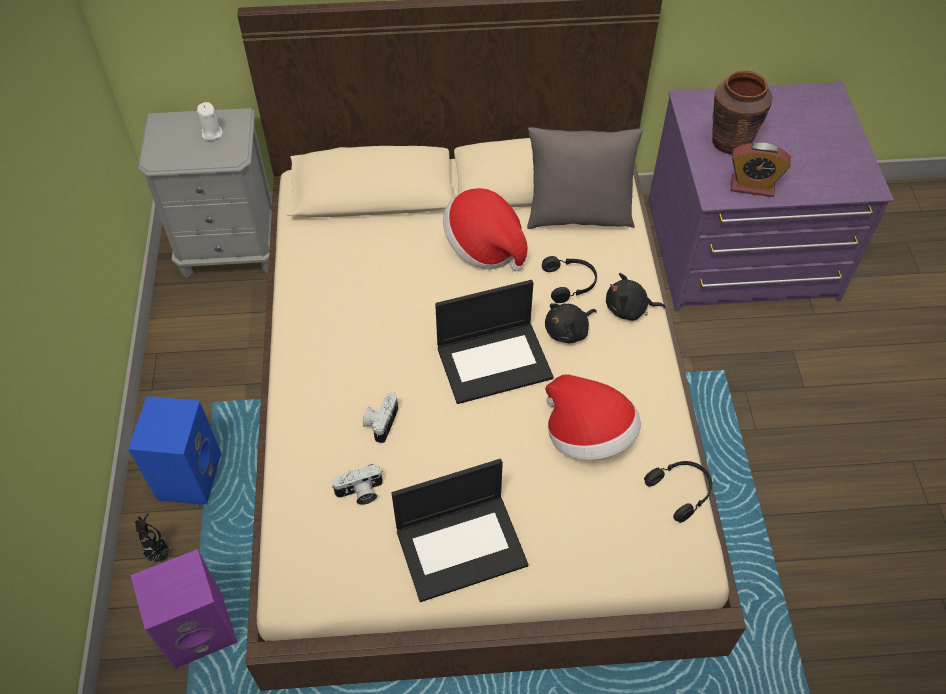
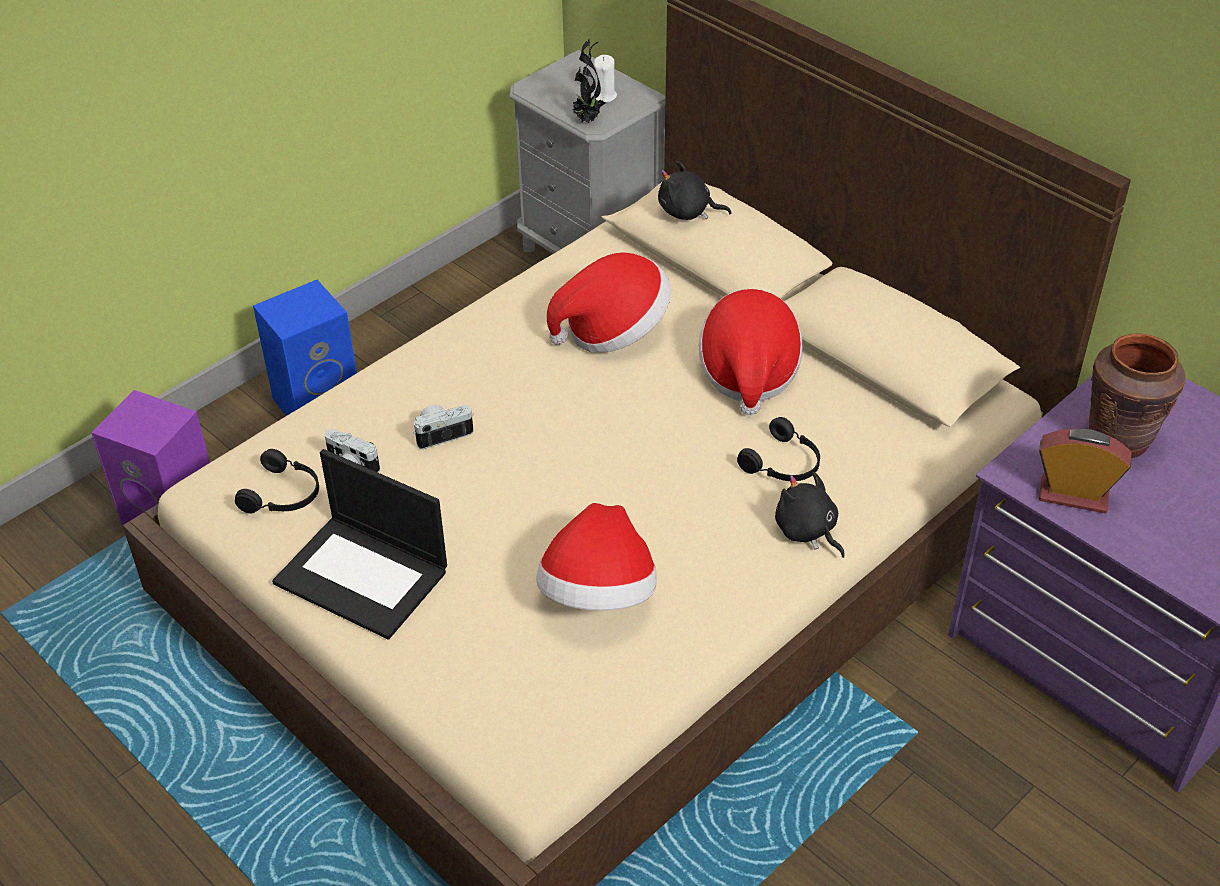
camera: 50 degrees right, 10 degrees down
potted plant [135,513,172,562] -> potted plant moved to [573,40,606,123]
laptop [435,280,553,404] -> none
grey pillow [527,127,643,229] -> none
black plush toy [545,303,597,343] -> black plush toy moved to [658,161,731,220]
black headphones [644,461,712,523] -> black headphones moved to [235,449,319,513]
alarm clock [731,143,791,197] -> alarm clock turned 135 degrees clockwise [1039,429,1132,513]
none -> hat [547,252,671,353]

